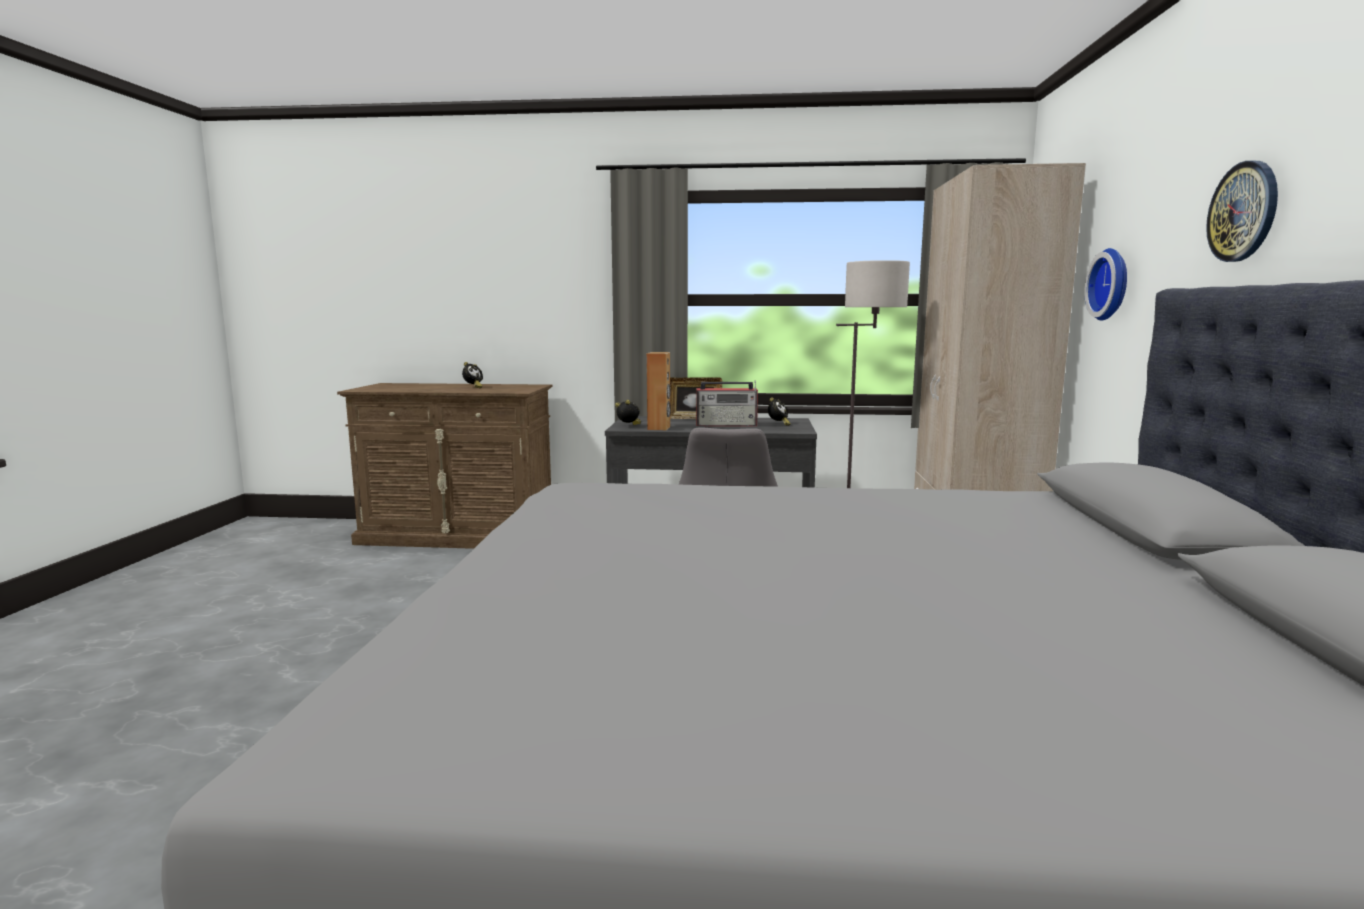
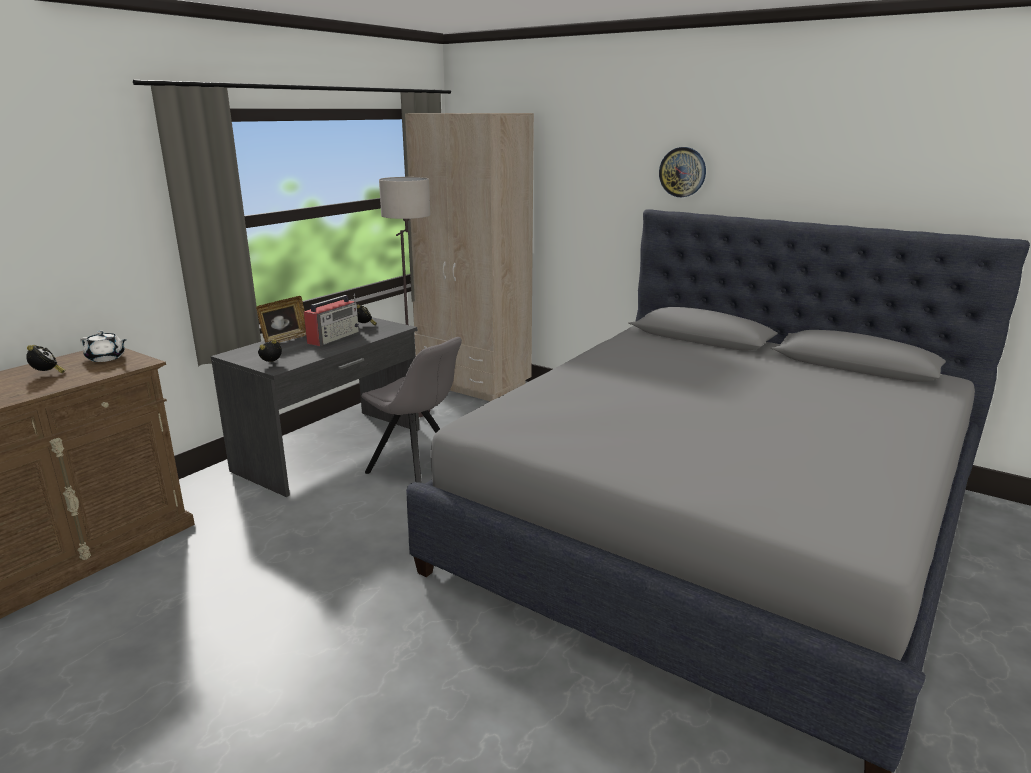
camera: 60 degrees left, 10 degrees up
brown speaker [647,352,671,430] -> none
wall clock [1084,248,1127,321] -> none
none -> white teapot [80,331,127,362]

